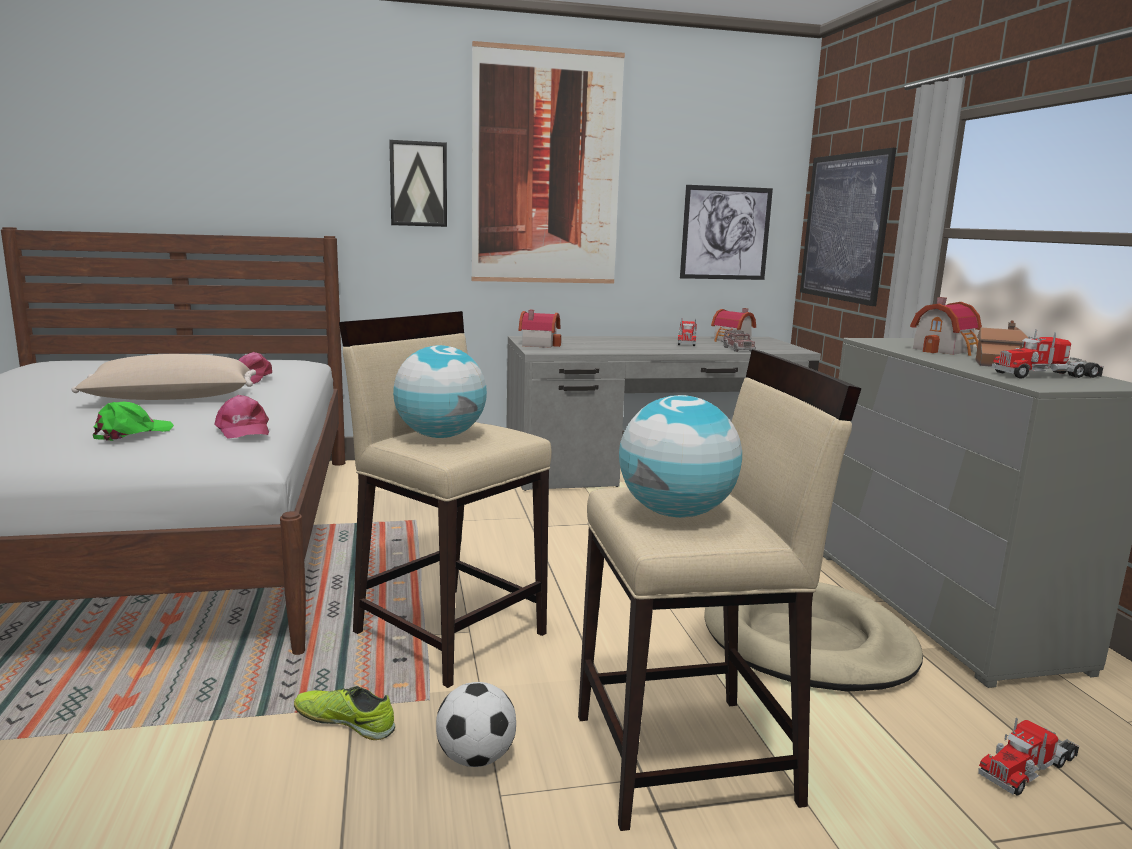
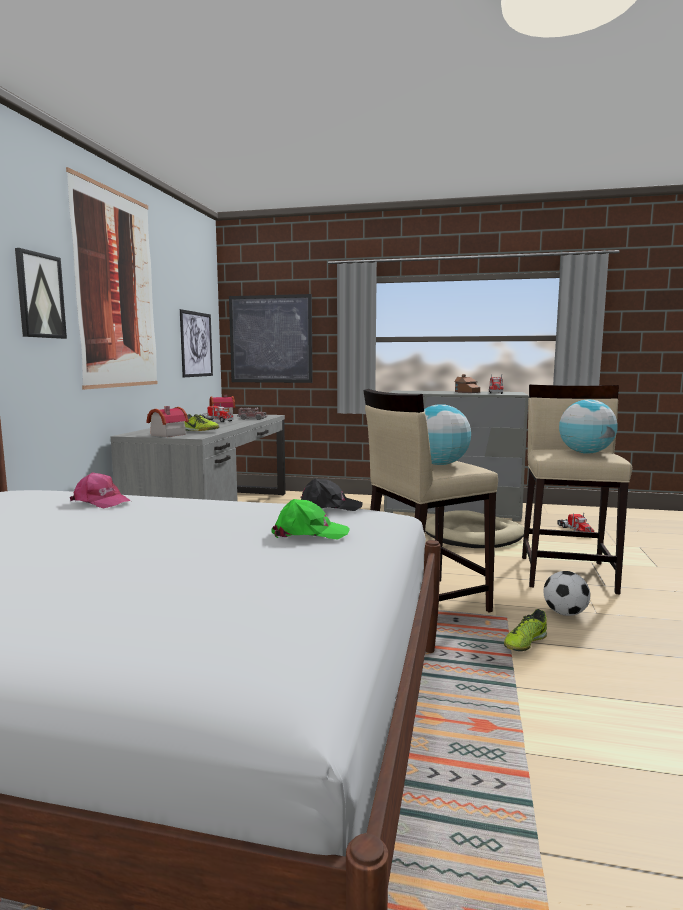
camera: 65 degrees left, 5 degrees down
beige pillow [71,354,256,400] -> none
green cap [93,402,174,441] -> green cap turned 120 degrees clockwise [271,499,350,539]
pink cap [214,395,269,439] -> black cap [301,479,363,511]
toy house [910,297,982,356] -> none
none -> shoe [184,414,219,431]

